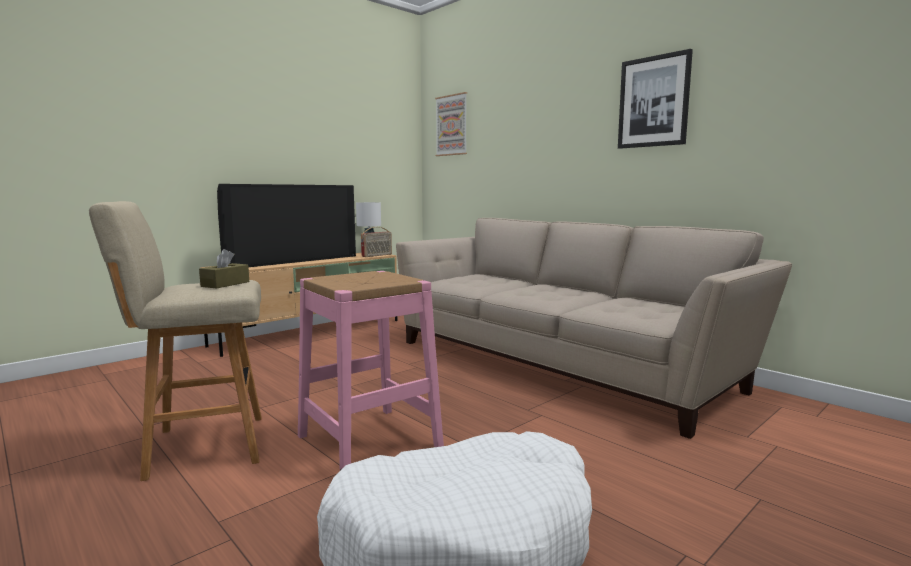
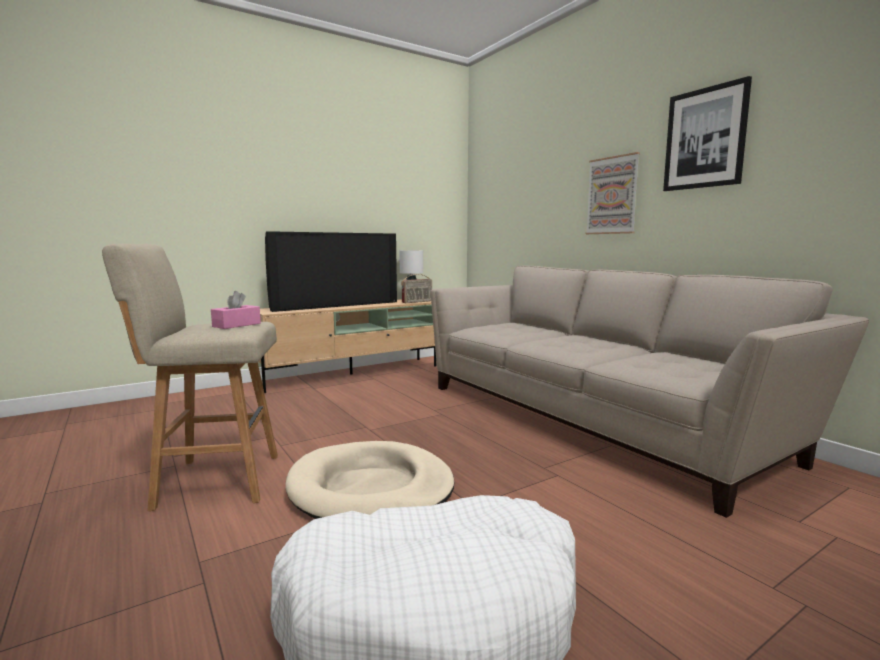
camera: 10 degrees right, 0 degrees up
brown tissue box [199,249,249,289] -> pink tissue box [211,291,261,329]
pink stool [298,271,444,470] -> beige dog bed [285,441,455,519]
picture [435,92,467,156] -> picture moved to [586,152,640,234]

